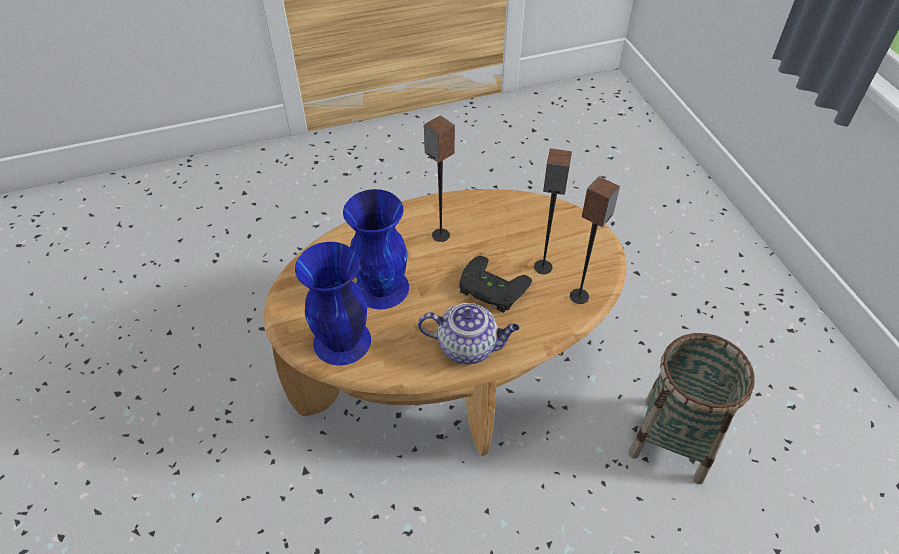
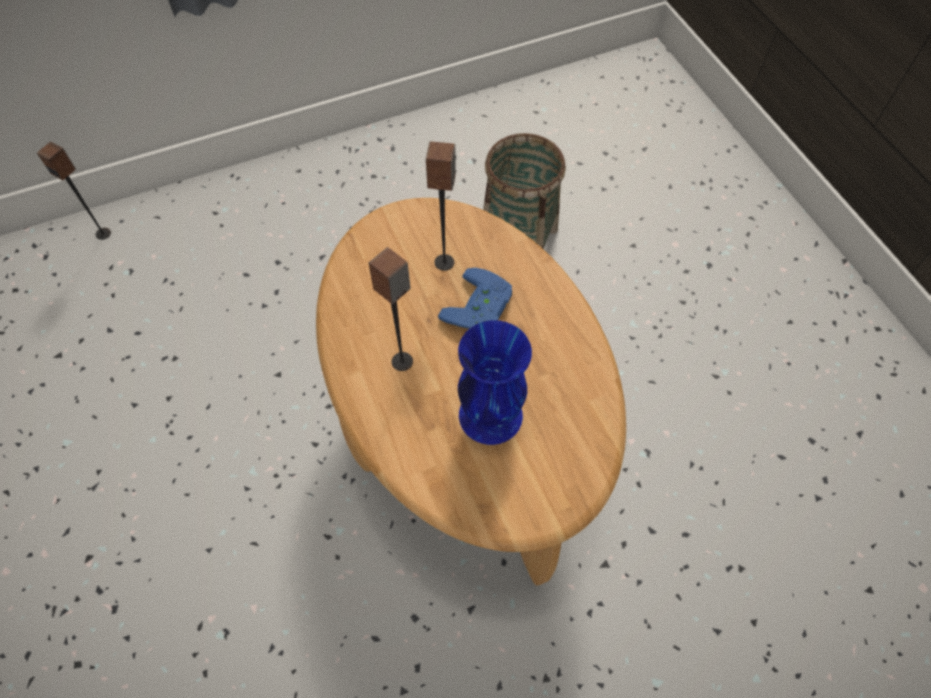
camera: 95 degrees left, 10 degrees up
blue vase [295,242,371,366] -> none
teapot [418,303,520,364] -> none
black game controller [459,256,532,313] -> blue game controller [438,268,512,329]
speaker [570,176,620,304] -> speaker moved to [37,142,111,240]

